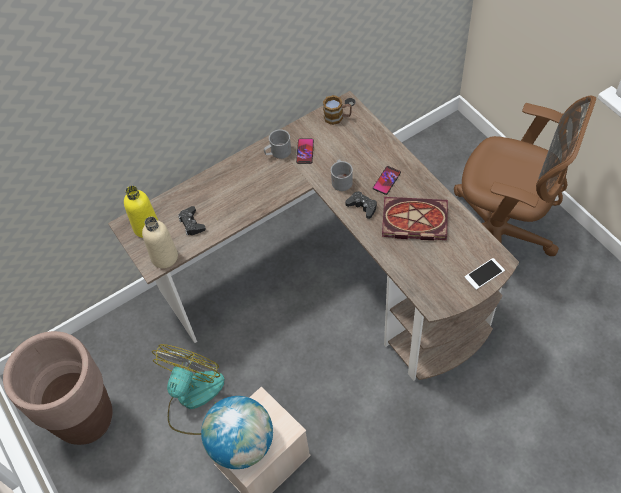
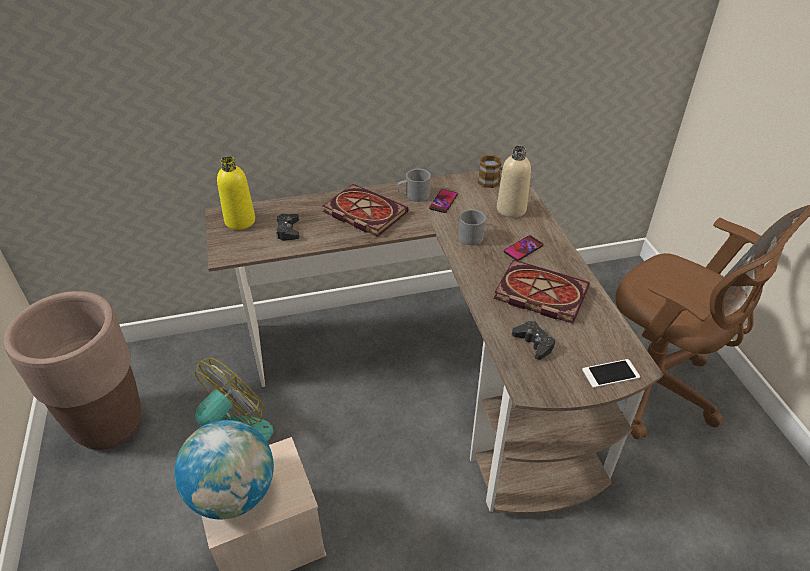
camera: 15 degrees right, 15 degrees down
beige bottle [142,217,178,269] -> beige bottle moved to [497,146,531,218]
black game controller [345,191,377,219] -> black game controller moved to [512,321,555,360]
none -> book [322,184,409,237]

